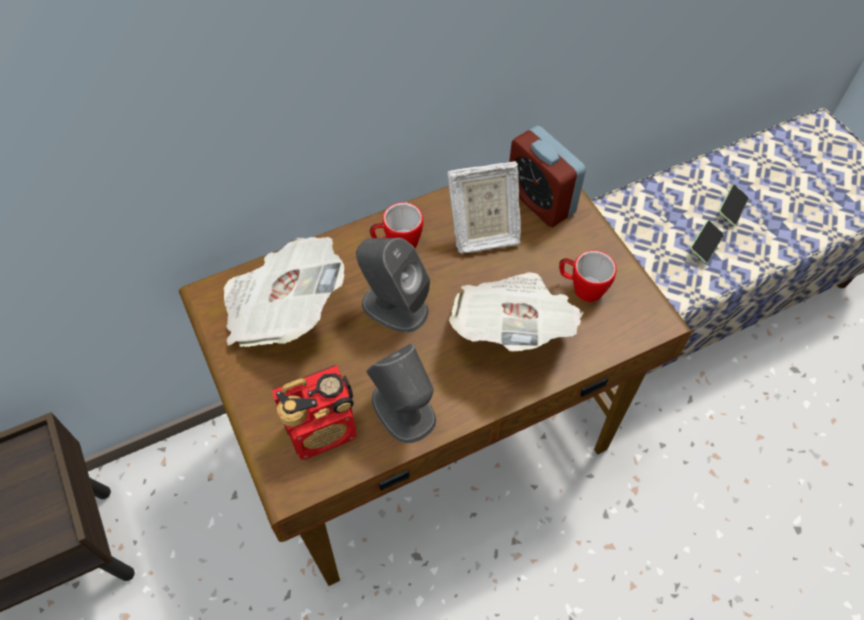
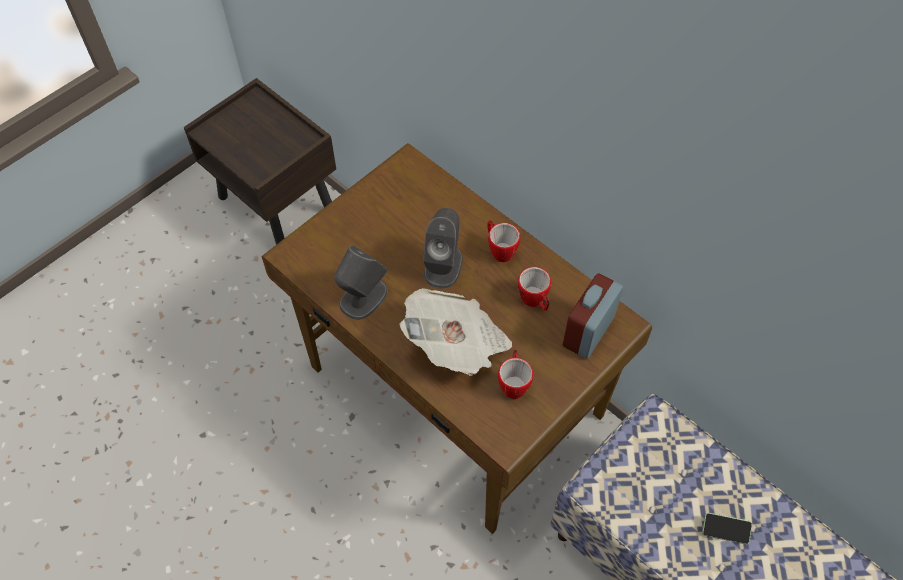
camera: 70 degrees right, 0 degrees up
newspaper [223,237,344,347] -> none
radio [272,365,357,460] -> none
picture frame [447,161,521,253] -> mug [518,267,551,310]
phone [690,220,724,263] -> none

